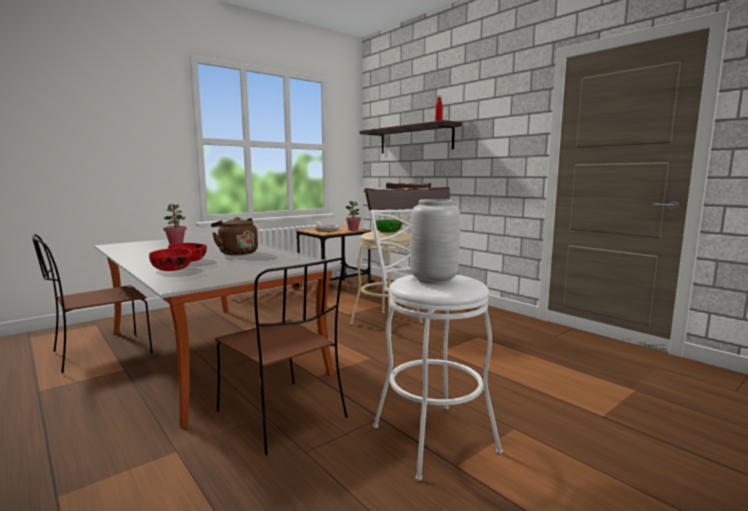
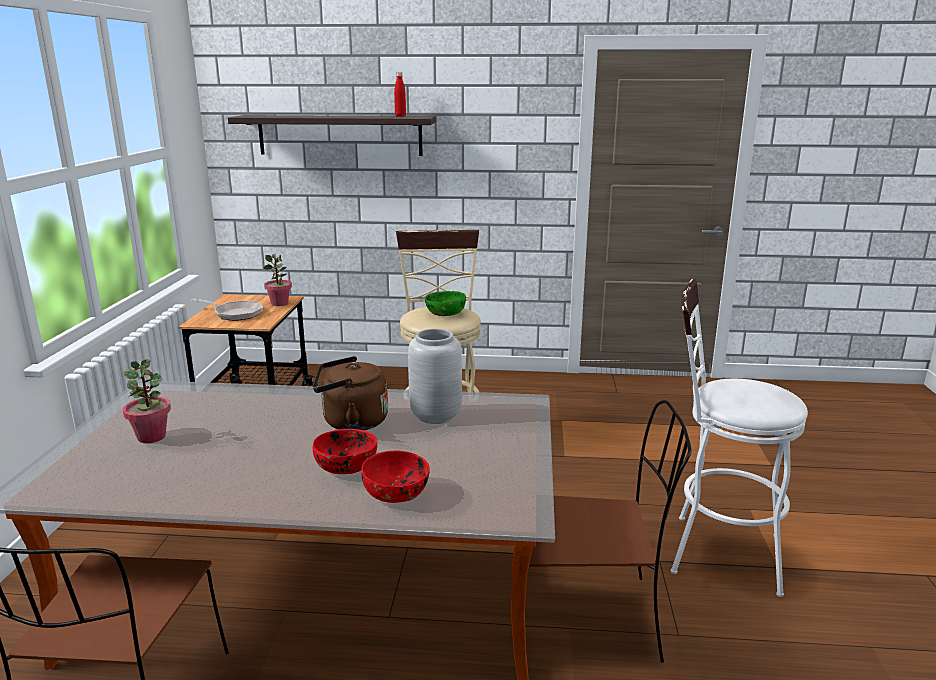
camera: 45 degrees left, 10 degrees up
grey vase [410,199,460,284] -> grey vase moved to [408,328,462,424]

